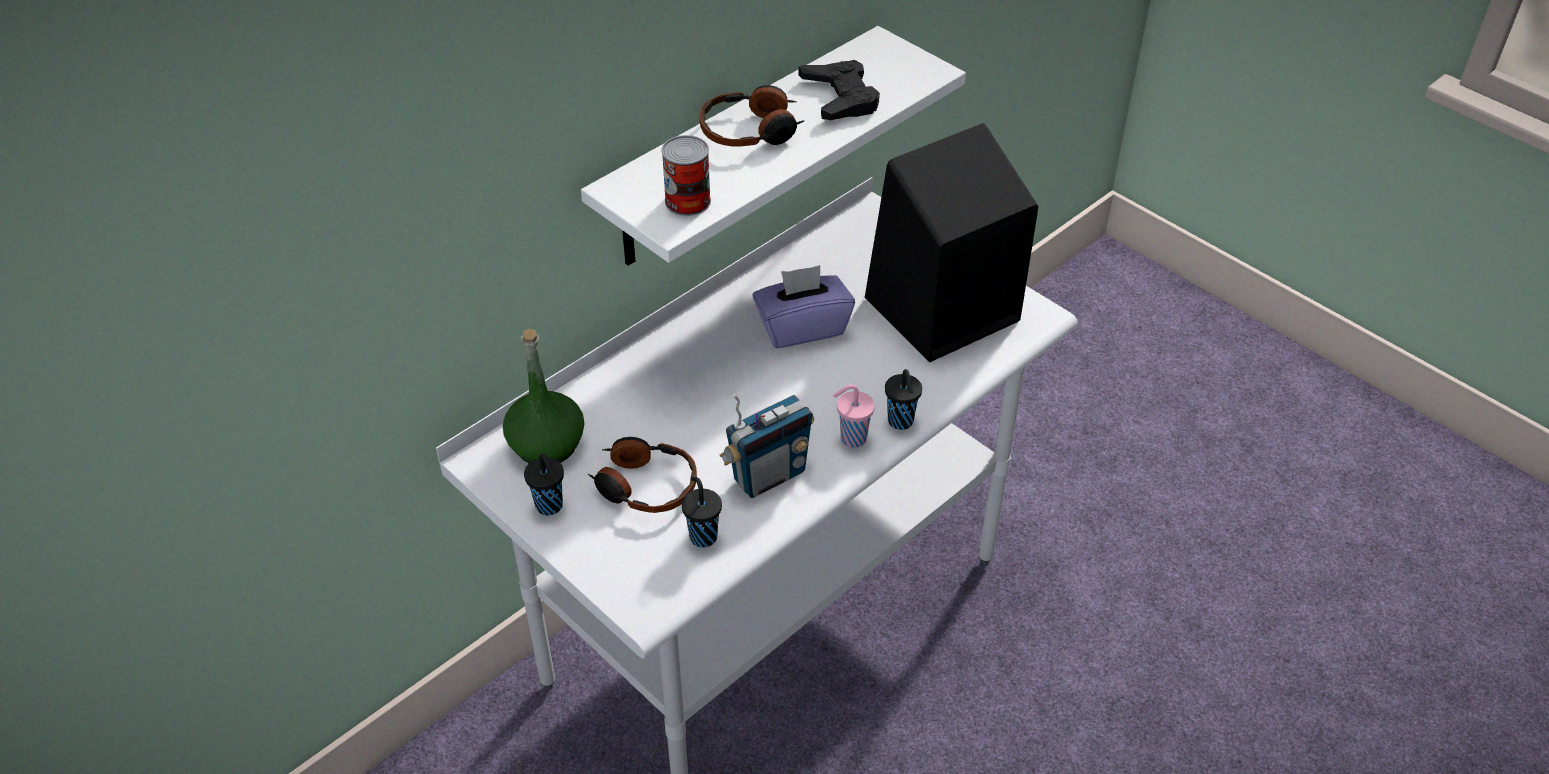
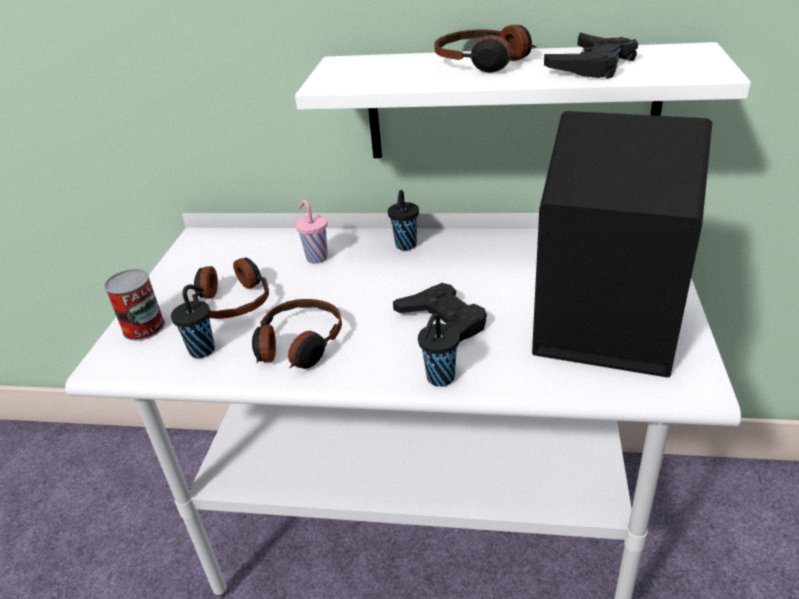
camera: 55 degrees right, 10 degrees down
green bottle [503,329,584,463] -> none
black cup [524,454,564,515] -> black cup moved to [388,190,419,250]
can [662,135,711,216] -> can moved to [104,269,165,341]
radio [720,393,814,498] -> headphones [252,299,342,369]
purple tissue box [752,265,855,348] -> none
pink cup [833,384,875,448] -> pink cup moved to [295,200,328,264]
none -> black game controller [393,283,487,342]

